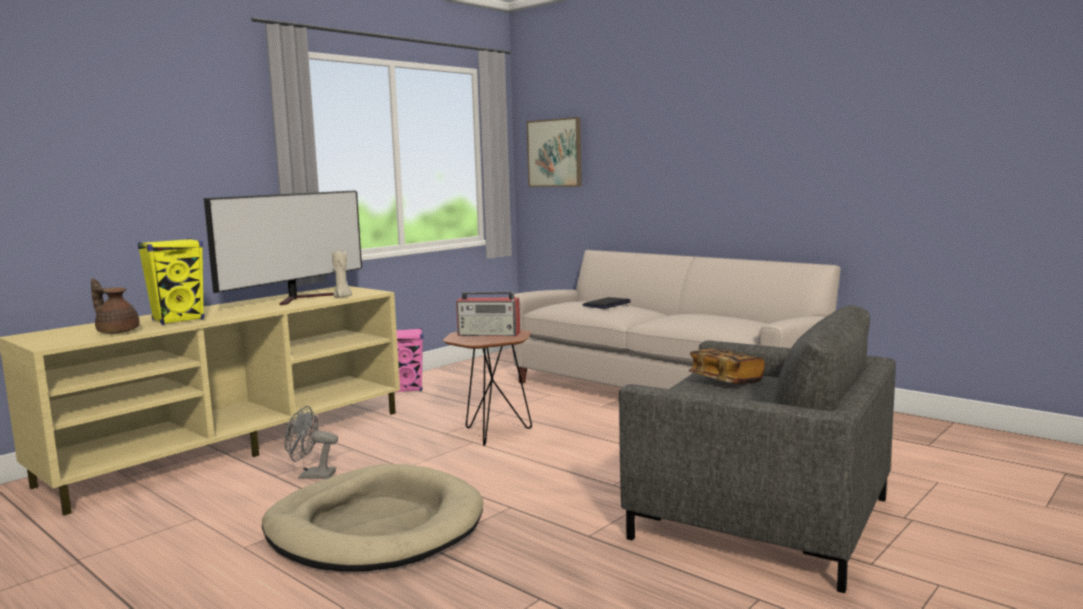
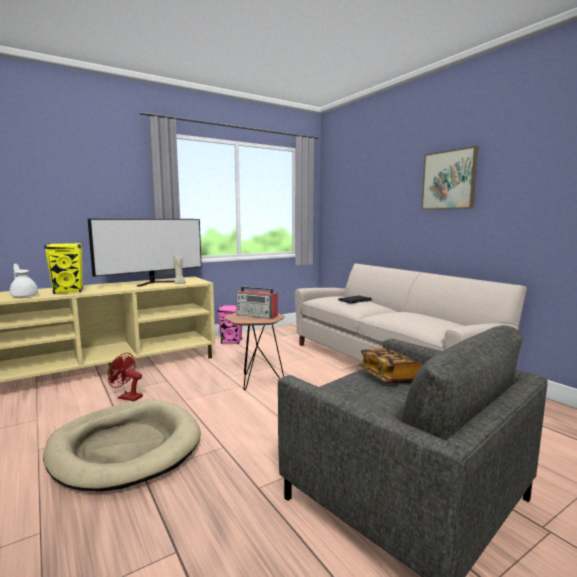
camera: 15 degrees right, 0 degrees up
brown teapot [91,279,140,334] -> white teapot [10,264,38,297]
grey fan [285,406,338,479] -> red fan [108,353,143,401]
picture [527,117,582,187] -> picture moved to [421,146,478,210]

